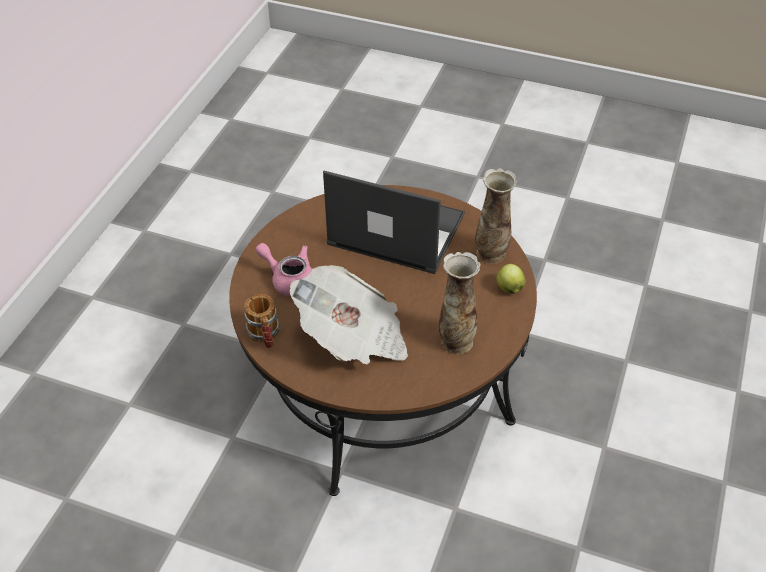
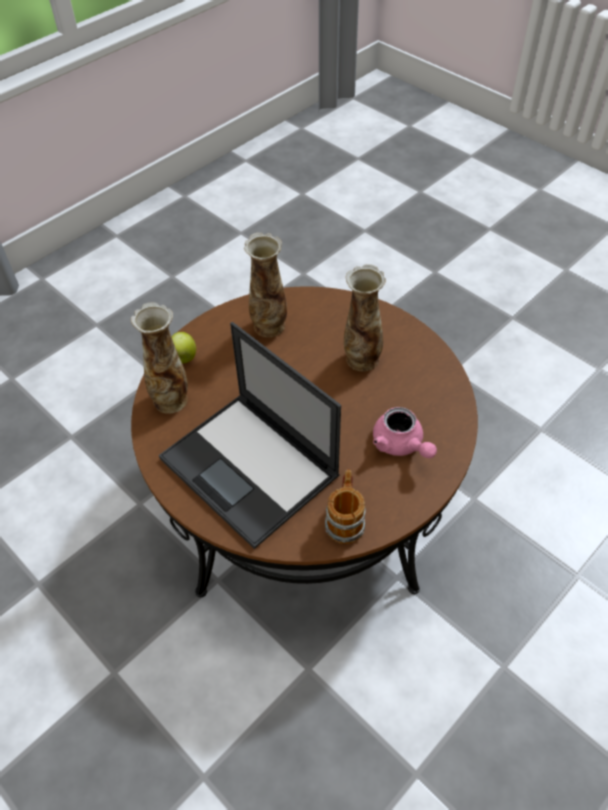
camera: 155 degrees left, 5 degrees up
mug [244,294,280,348] -> mug moved to [325,469,366,544]
newspaper [290,265,408,364] -> vase [344,264,386,371]

